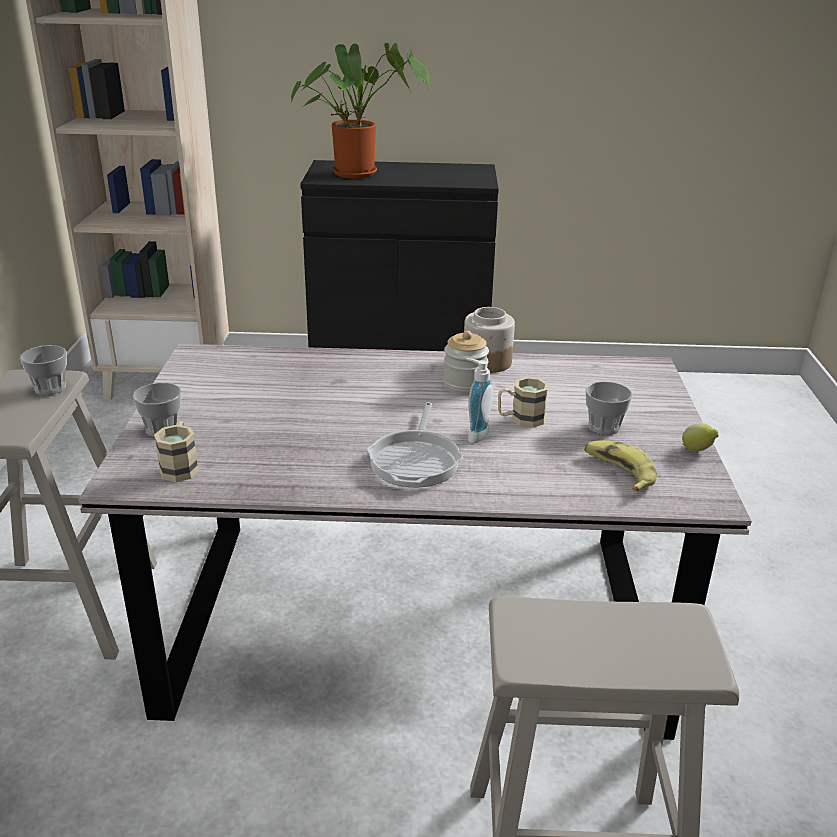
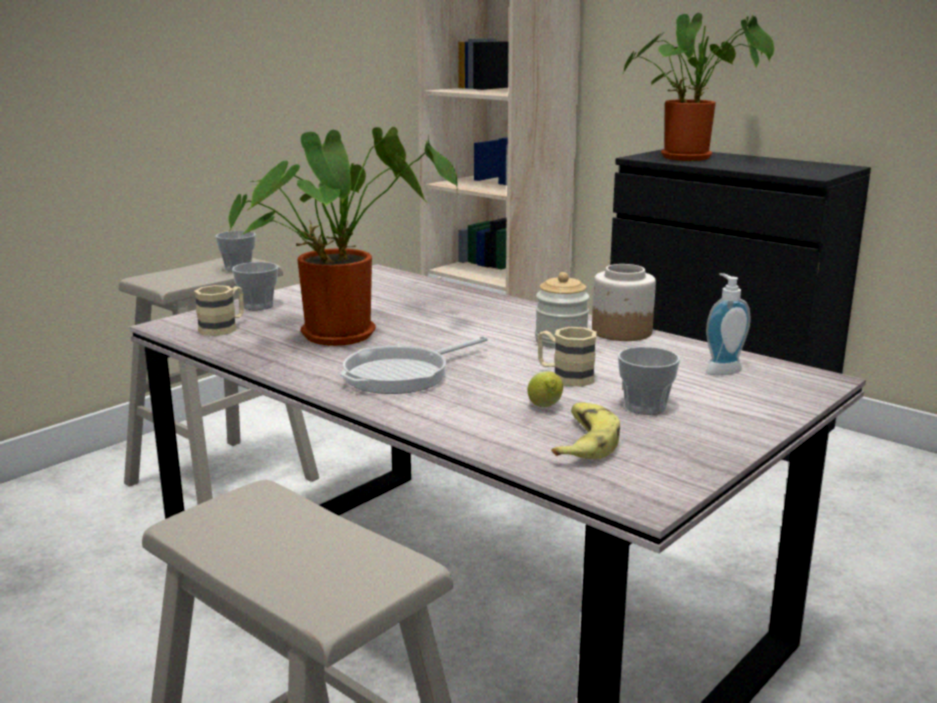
camera: 40 degrees right, 10 degrees down
soap dispenser [466,358,493,443] -> soap dispenser moved to [706,273,750,375]
lemon [682,423,719,452] -> lemon moved to [527,371,563,407]
none -> potted plant [228,127,458,346]

